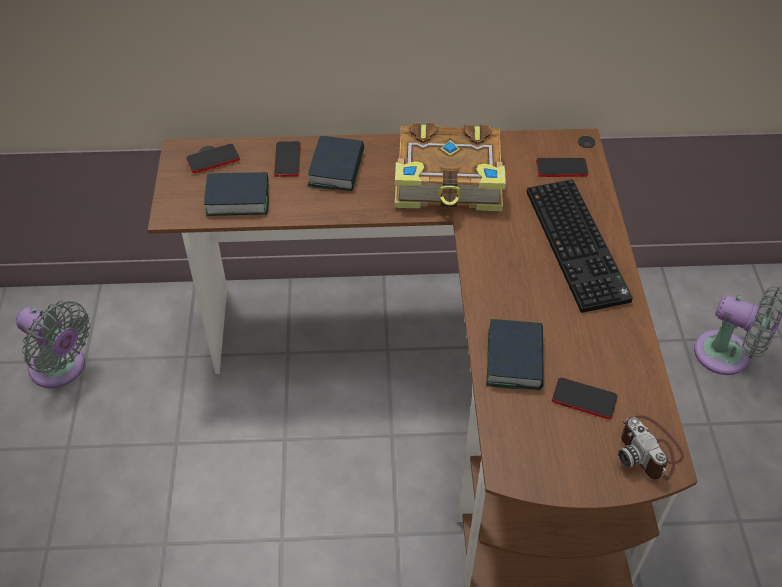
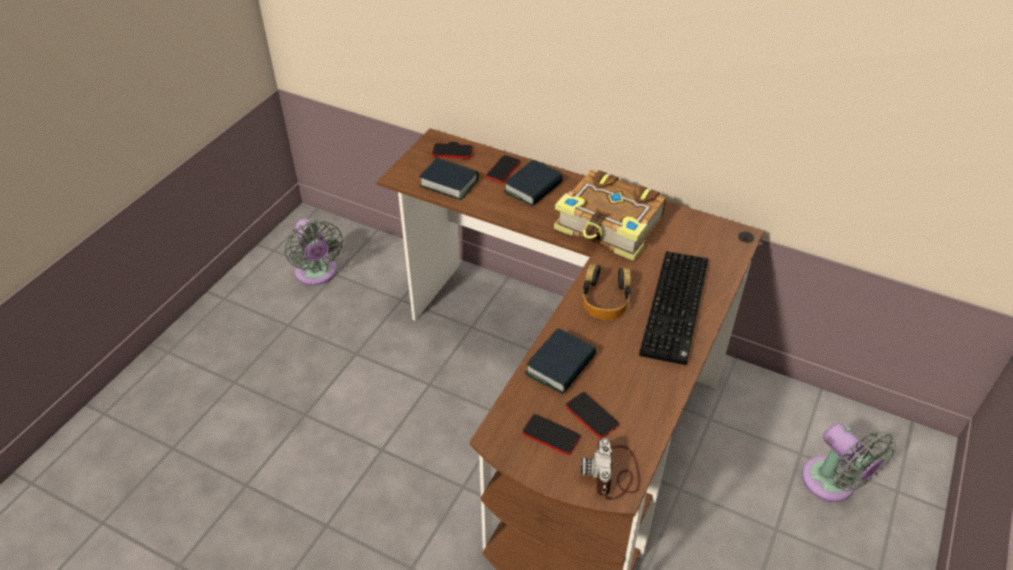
camera: 30 degrees right, 5 degrees down
phone [536,158,588,177] -> phone moved to [522,414,580,455]
none -> headphones [582,264,631,320]

